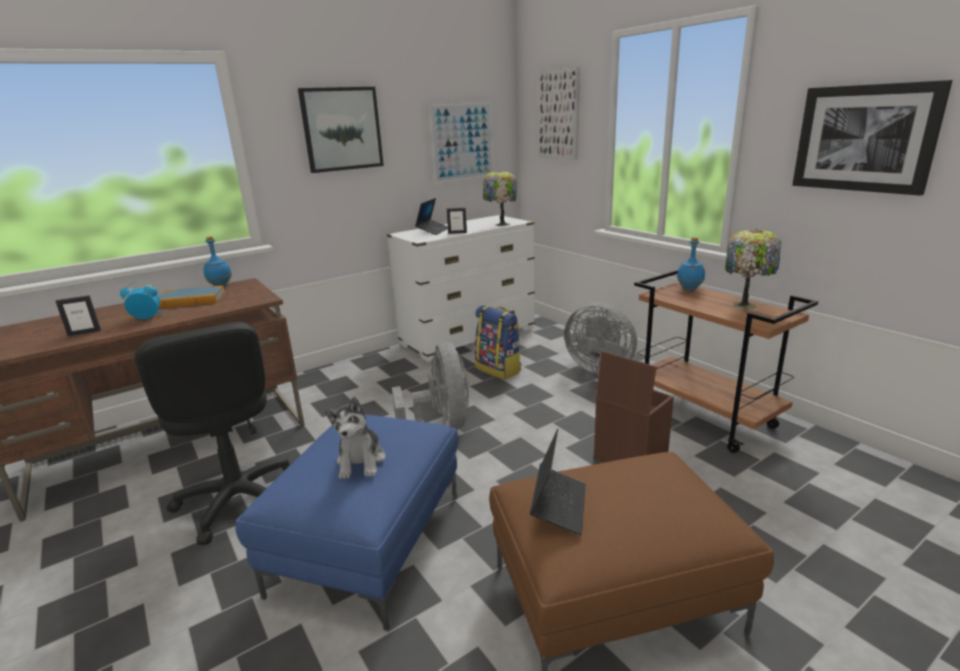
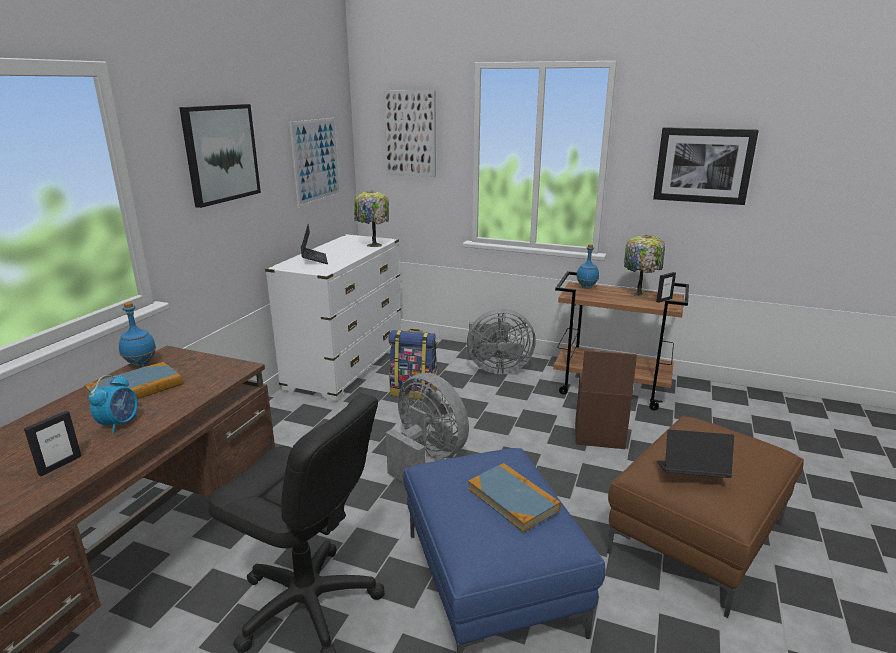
camera: 35 degrees left, 0 degrees up
alarm clock [120,282,163,319] -> alarm clock turned 150 degrees clockwise [88,375,138,434]
plush toy [324,397,386,479] -> book [468,463,561,533]
picture frame [447,208,467,234] -> picture frame moved to [656,272,676,303]
laptop [530,429,586,535] -> laptop turned 60 degrees counterclockwise [657,429,734,478]

